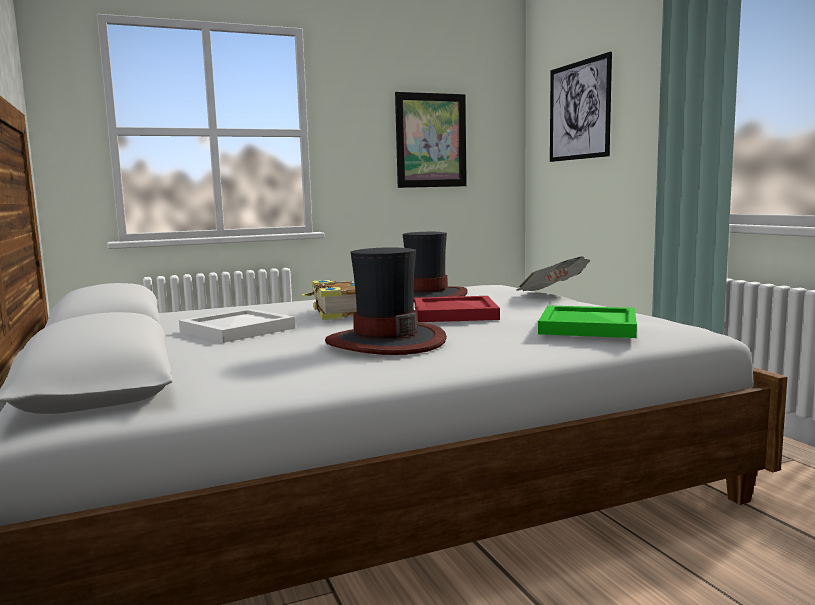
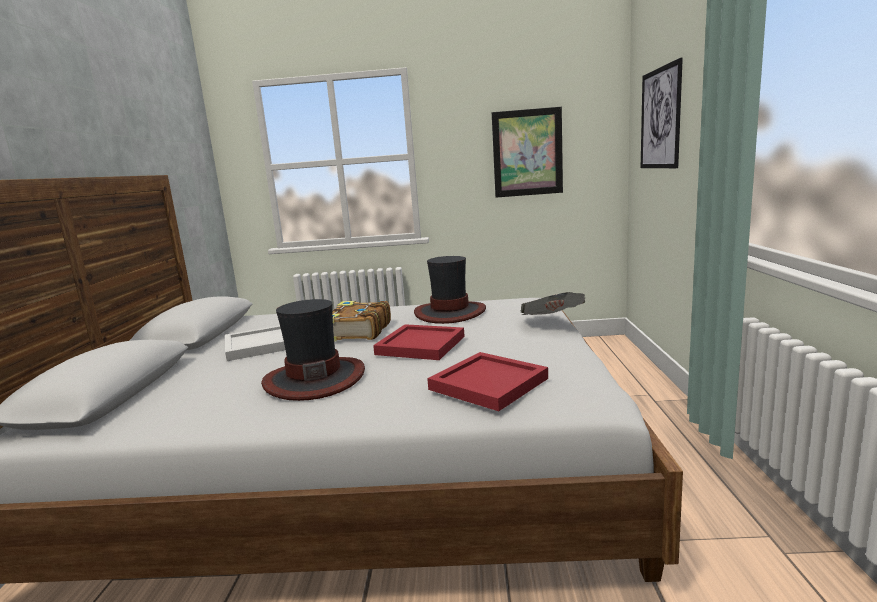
camera: 25 degrees right, 5 degrees up
green tray [538,306,637,338] -> red tray [427,352,548,411]

